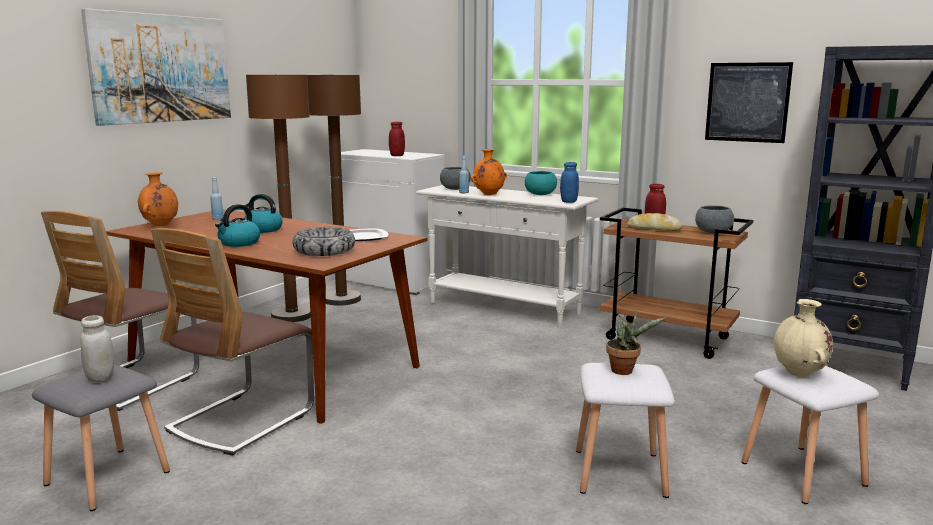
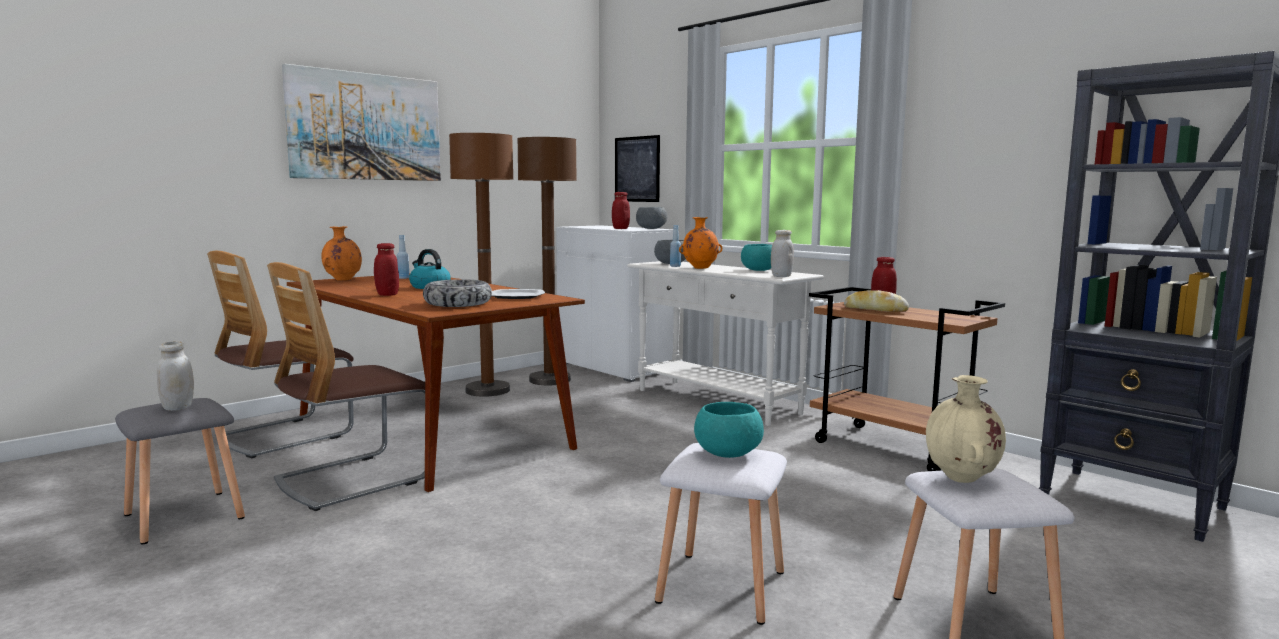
camera: 15 degrees right, 5 degrees down
kettle [215,204,260,247] -> red jar [374,243,399,296]
blue jar [560,162,579,203] -> white jar [771,230,794,277]
potted plant [606,311,665,375] -> turquoise bowl [694,402,764,458]
grey bowl [695,205,734,233] -> grey bowl moved to [636,207,667,229]
picture [705,62,793,143] -> picture moved to [615,135,660,202]

